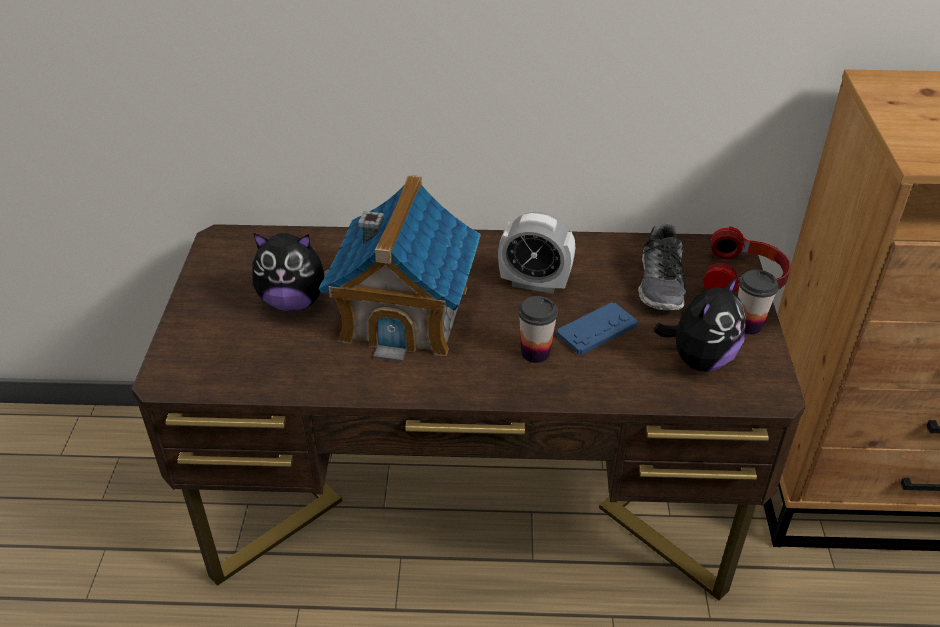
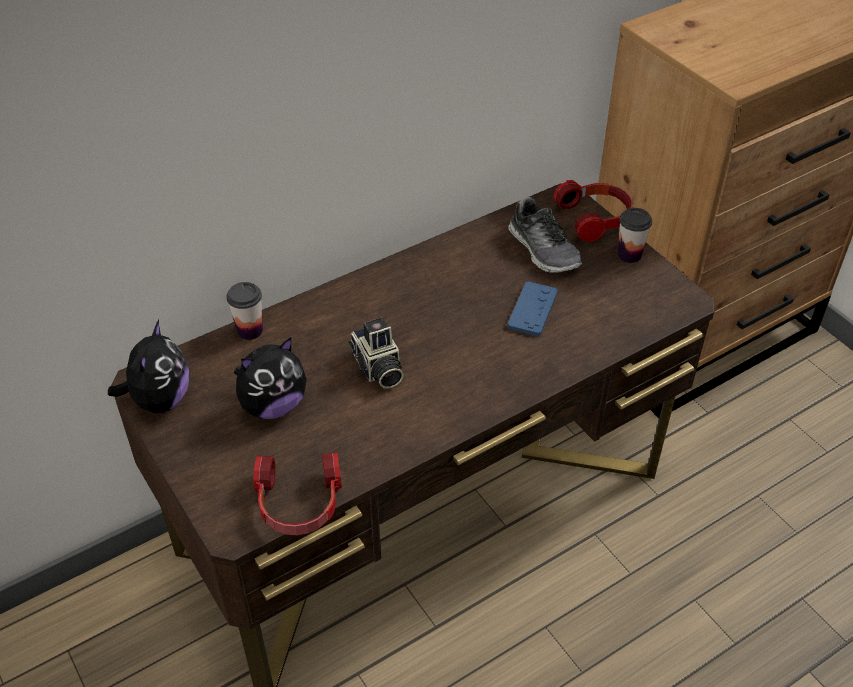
camera: 35 degrees left, 5 degrees up
toy house [318,175,481,362] -> camera [348,317,404,389]
alarm clock [498,212,575,293] -> none
cup [518,296,558,363] -> cup moved to [226,282,263,340]
plush toy [654,275,746,372] -> plush toy moved to [108,320,189,413]
none -> headphones [253,452,342,535]

